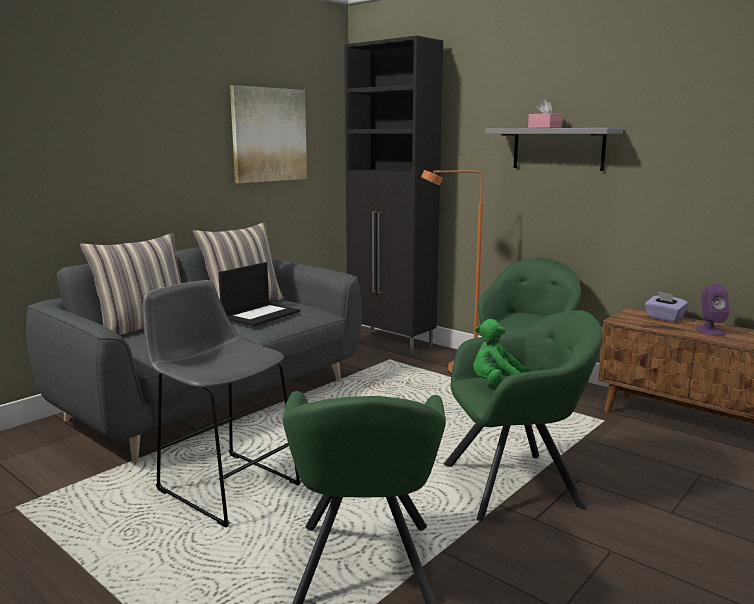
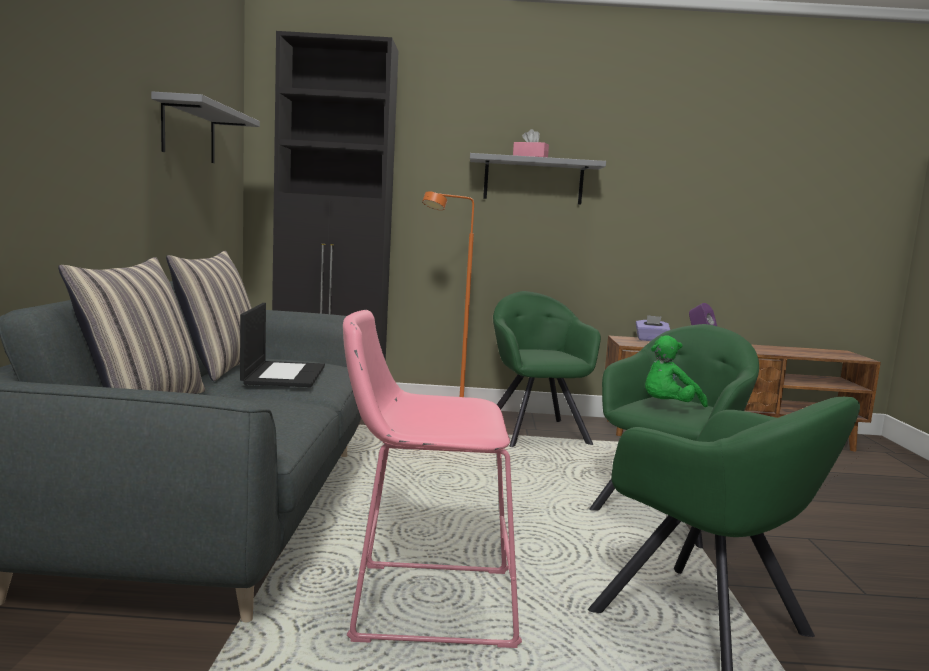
camera: 40 degrees left, 5 degrees down
grey stool [143,280,302,528] -> pink stool [343,310,522,648]
picture [230,85,307,183] -> grey shelf [151,92,260,163]

